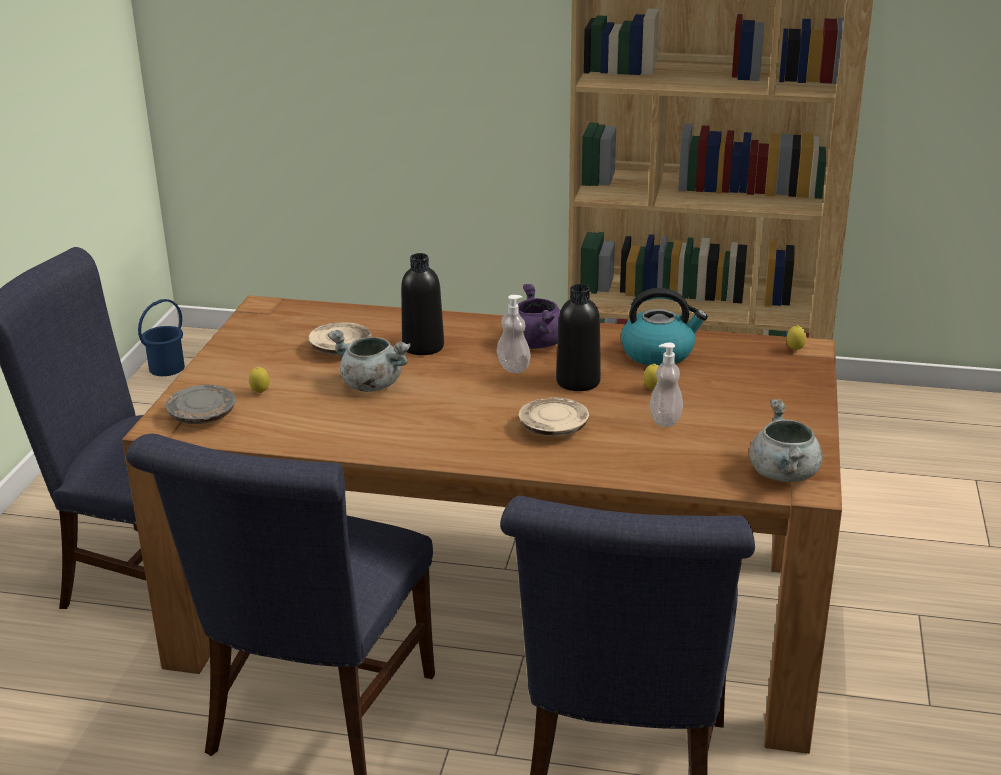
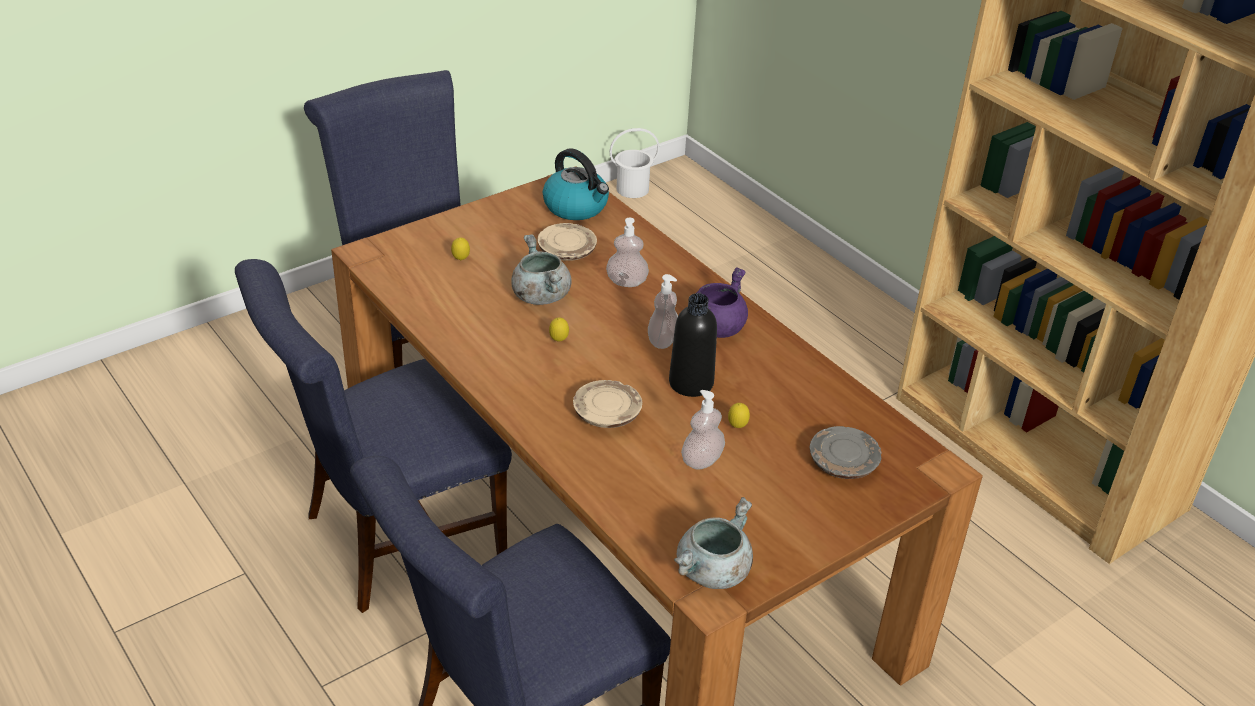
camera: 40 degrees right, 10 degrees up
blue bucket [138,299,185,376] -> white bucket [610,128,660,198]
grey plate [166,385,236,424] -> grey plate moved to [810,426,881,479]
black bottle [401,253,444,355] -> soap dispenser [606,218,649,287]
kettle [621,288,708,365] -> kettle moved to [543,148,609,220]
lemon [786,325,807,351] -> lemon moved to [549,318,569,342]

